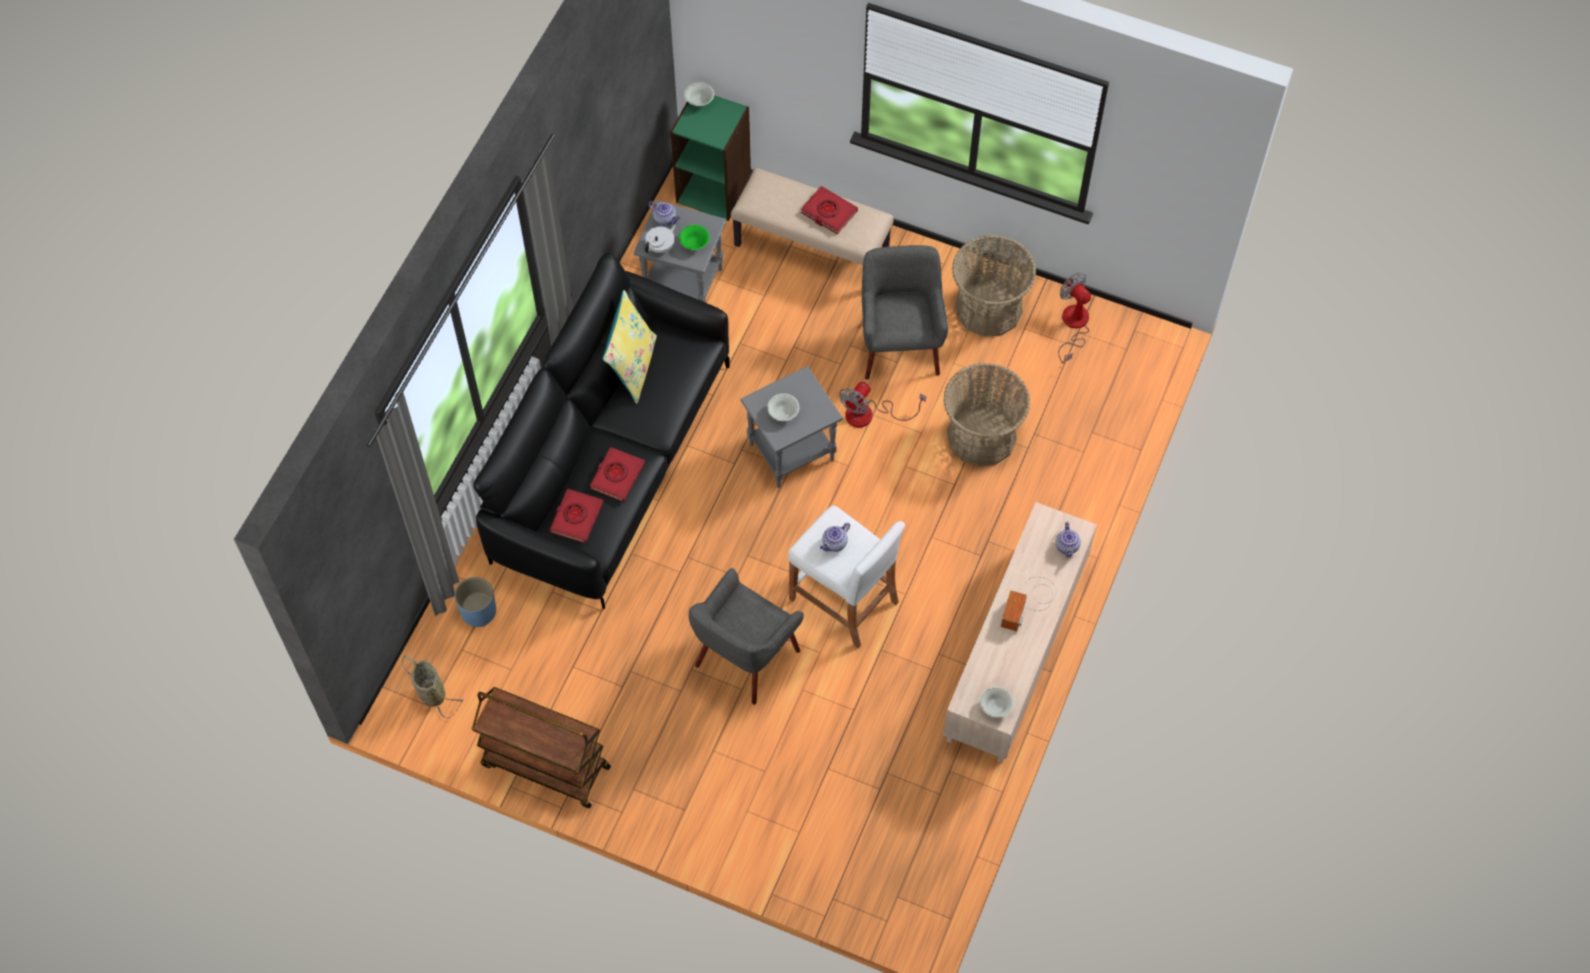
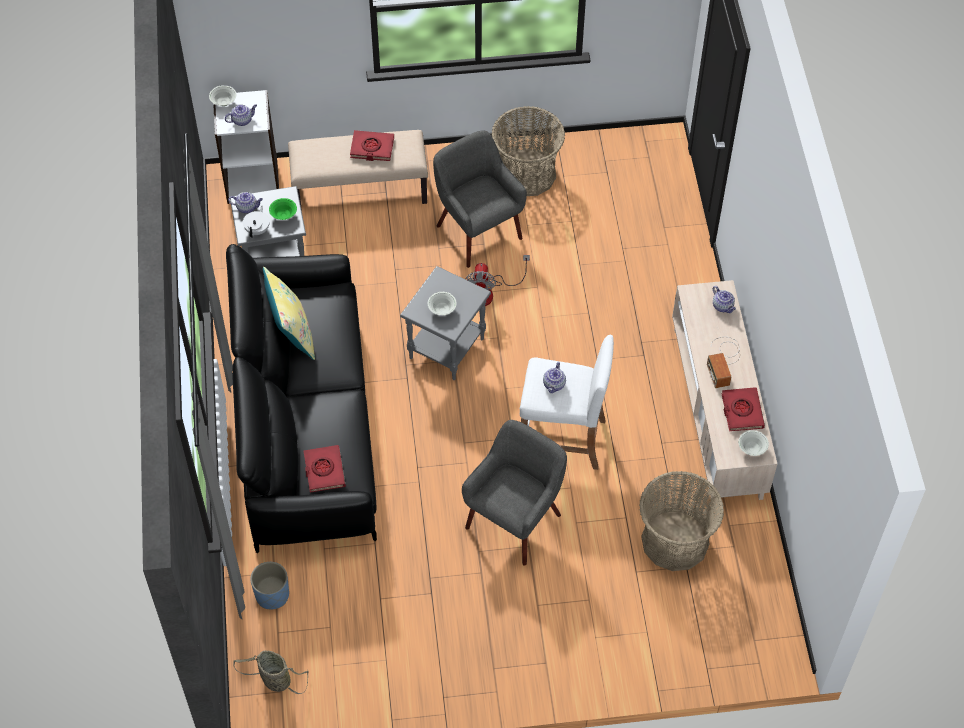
camera: 30 degrees left, 5 degrees down
brown cart [471,687,611,808] -> none
red book [590,447,645,502] -> red book moved to [722,387,765,431]
green bookcase [671,95,751,221] -> white bookcase [213,90,279,204]
grey armchair [689,568,804,705] -> grey armchair turned 150 degrees counterclockwise [462,420,567,566]
basket [943,363,1030,467] -> basket moved to [639,471,724,571]
fan [1058,273,1091,363] -> none
none -> teapot [225,104,257,126]

